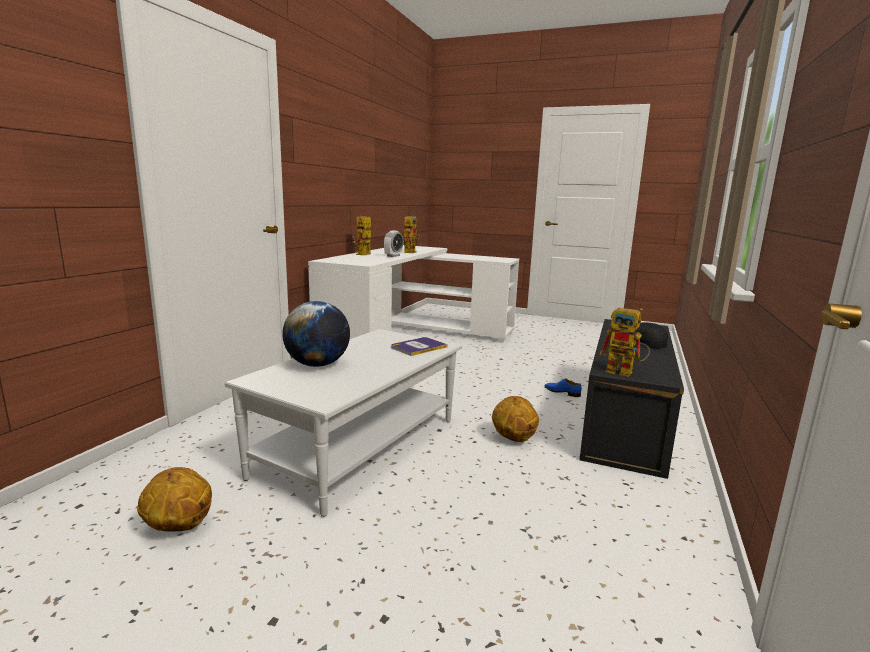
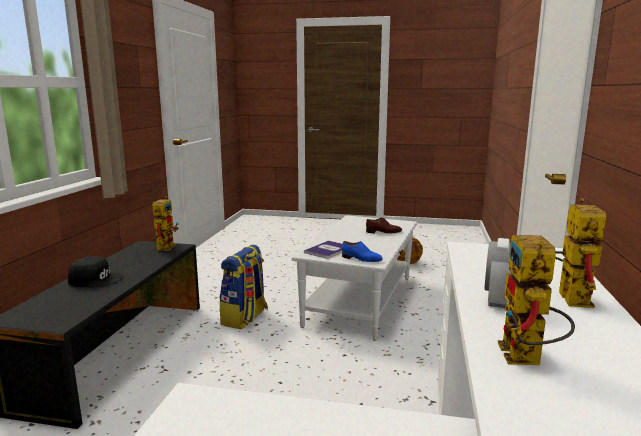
camera: 170 degrees right, 0 degrees up
globe [282,301,350,367] -> brown shoe [366,217,402,234]
basketball [492,396,539,442] -> backpack [220,245,268,329]
blue shoe [545,378,582,397] -> blue shoe moved to [342,241,383,262]
toy robot [600,308,650,377] -> toy robot turned 75 degrees clockwise [152,196,179,251]

